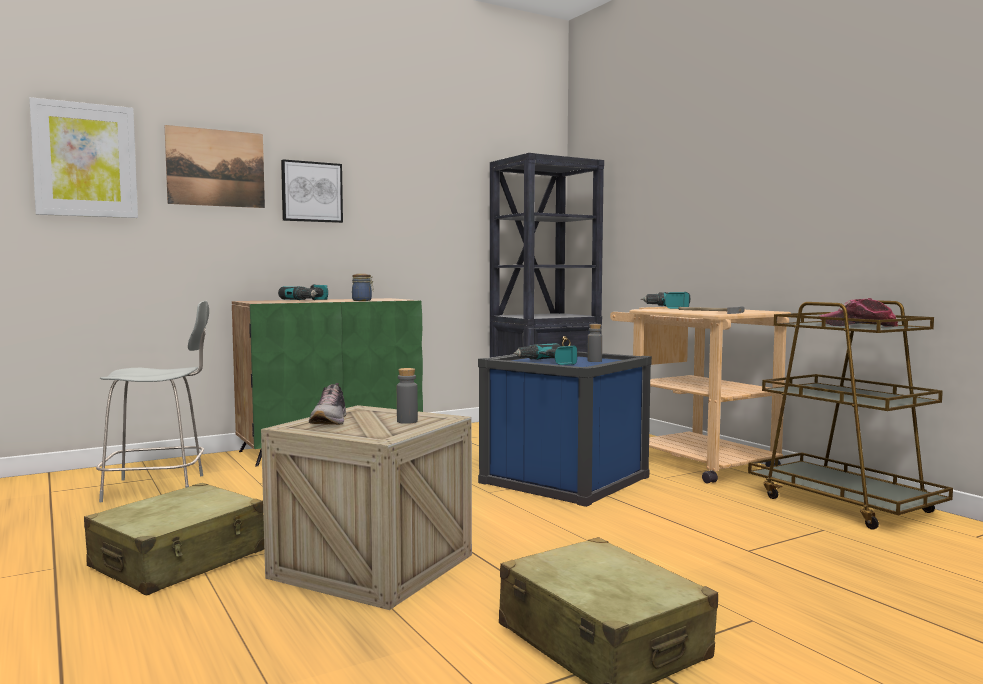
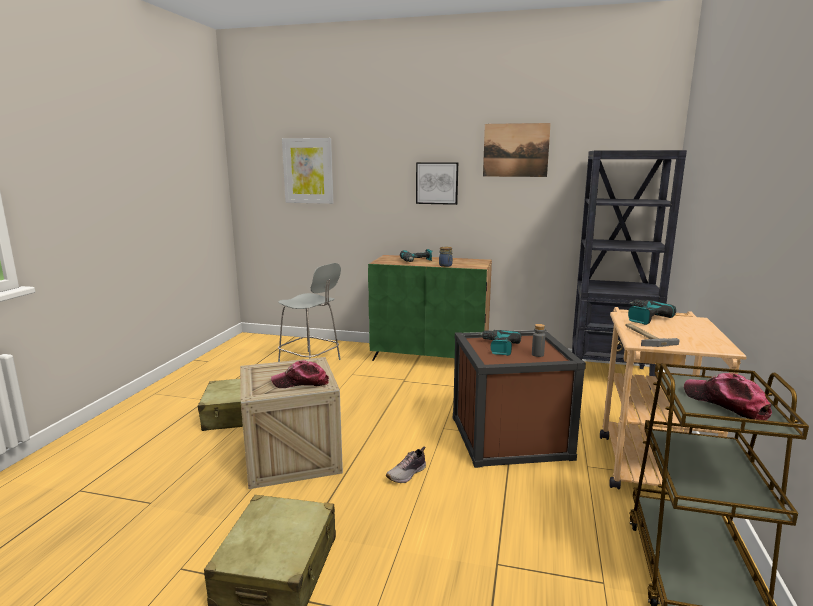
camera: 45 degrees right, 10 degrees up
picture [165,125,265,208] -> picture moved to [483,123,551,177]
shoe [309,383,346,425] -> shoe moved to [386,447,426,483]
grey bottle [397,368,418,424] -> cap [271,361,329,388]
blue storage box [478,351,652,507] -> brown storage box [453,330,586,468]

